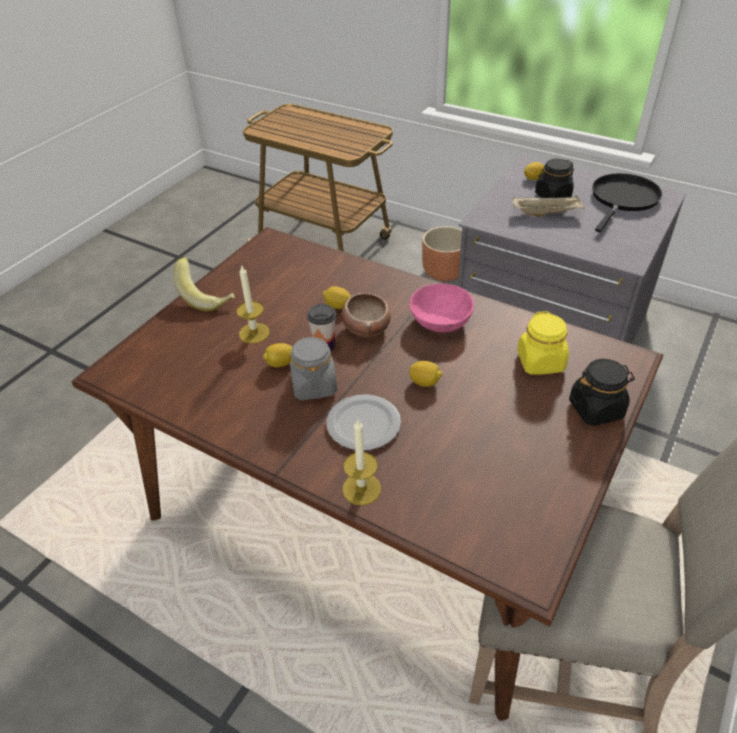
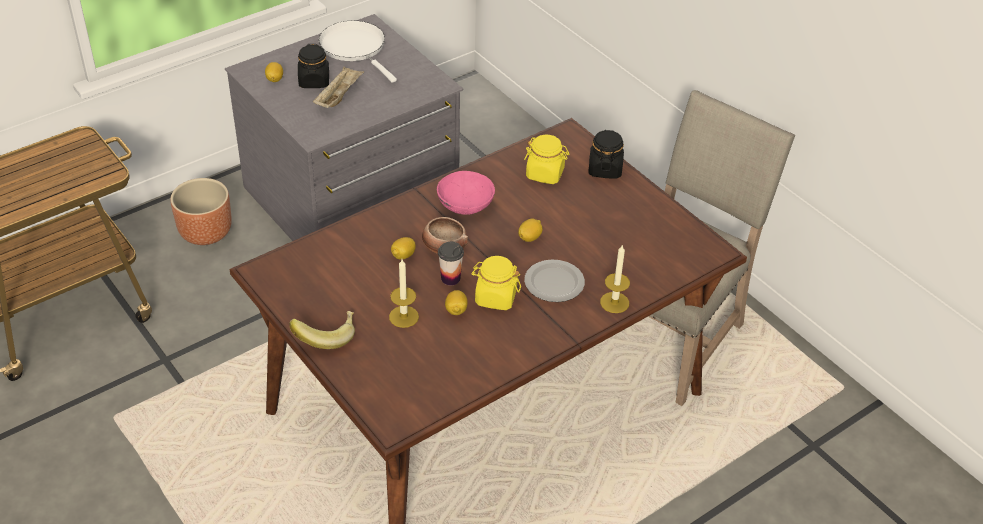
camera: 70 degrees left, 0 degrees up
grey jar [290,336,337,400] -> yellow jar [471,256,521,310]
black frying pan [592,173,662,232] -> white frying pan [319,21,397,83]

